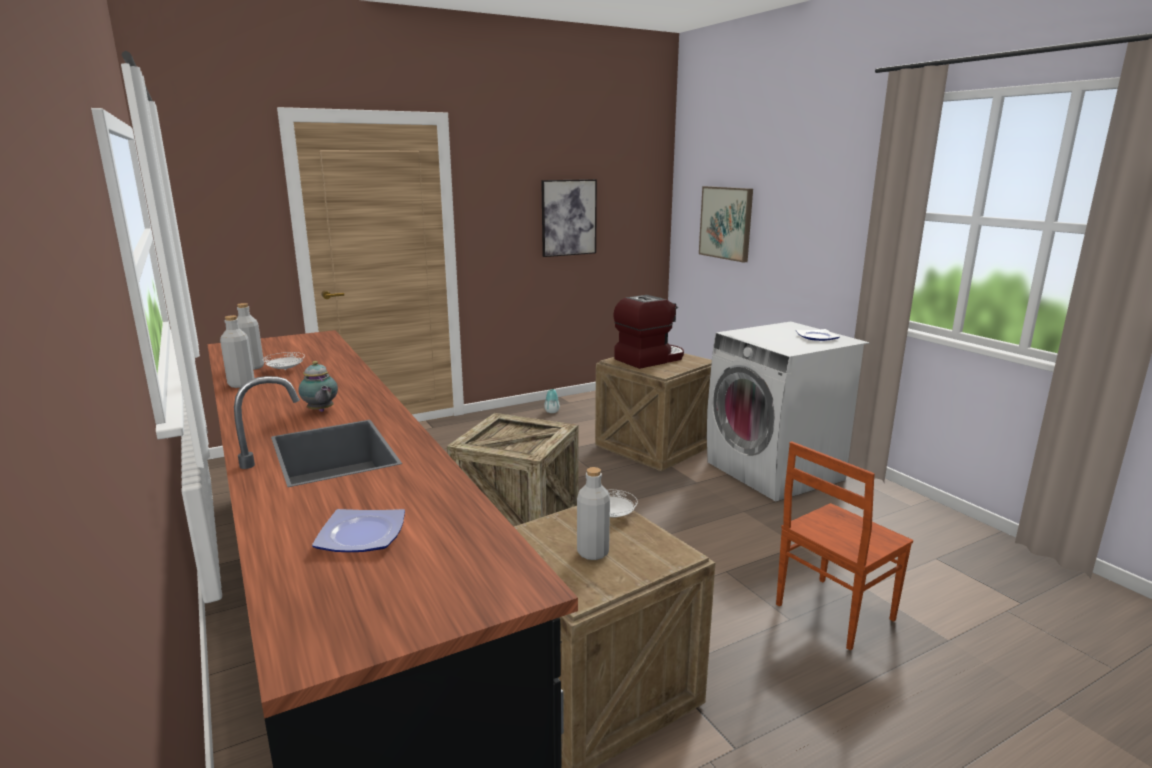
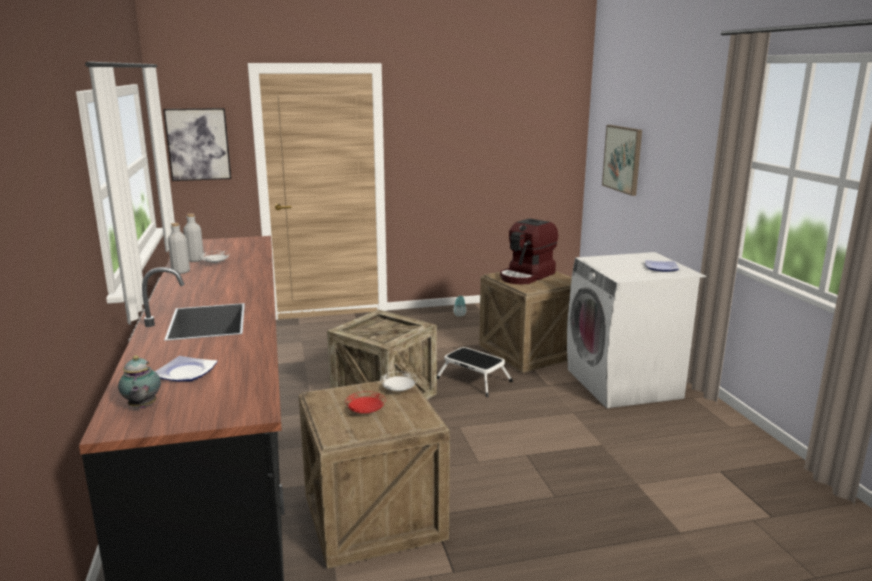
camera: 15 degrees right, 0 degrees up
teapot [299,361,338,412] -> teapot moved to [118,355,161,408]
picture [541,179,597,257] -> picture moved to [163,108,231,181]
grey bottle [577,467,610,560] -> red plate [345,391,385,414]
coffee machine [613,295,684,369] -> coffee machine turned 150 degrees clockwise [500,218,558,284]
brown chair [776,441,913,651] -> none
none -> black step ladder [437,347,513,397]

